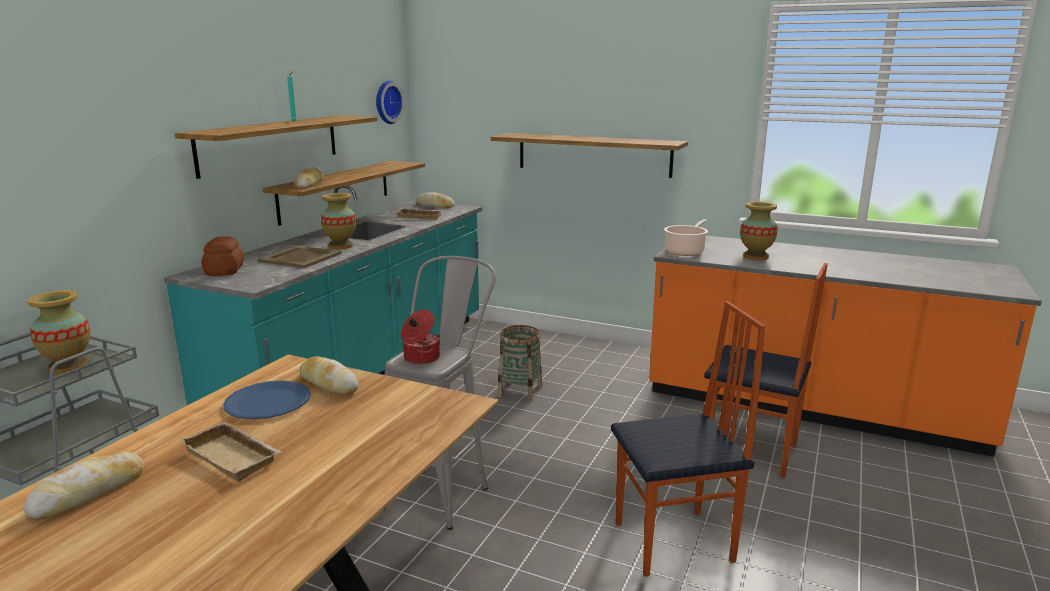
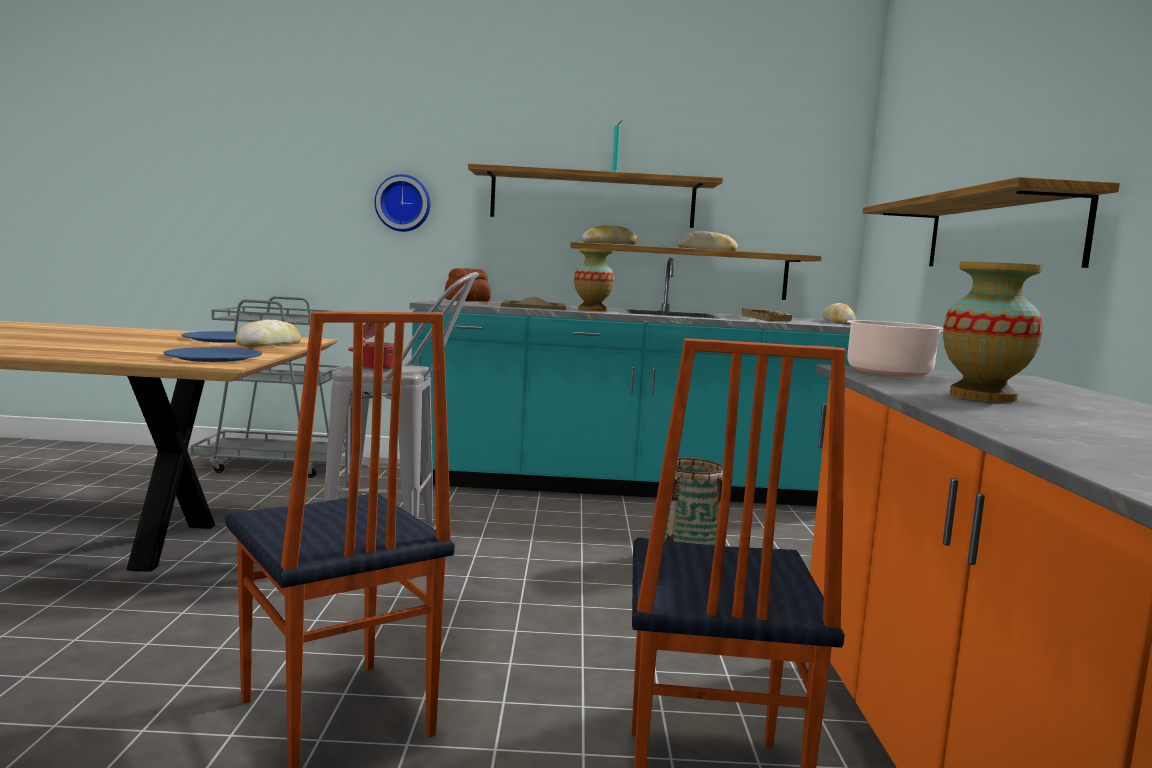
camera: 65 degrees right, 10 degrees down
bread [24,451,143,519] -> bread moved to [677,231,738,251]
vase [28,290,90,374] -> none
beige tray [179,421,282,481] -> none
wall clock [376,80,404,124] -> wall clock moved to [375,174,431,232]
none -> blue plate [164,347,262,362]

